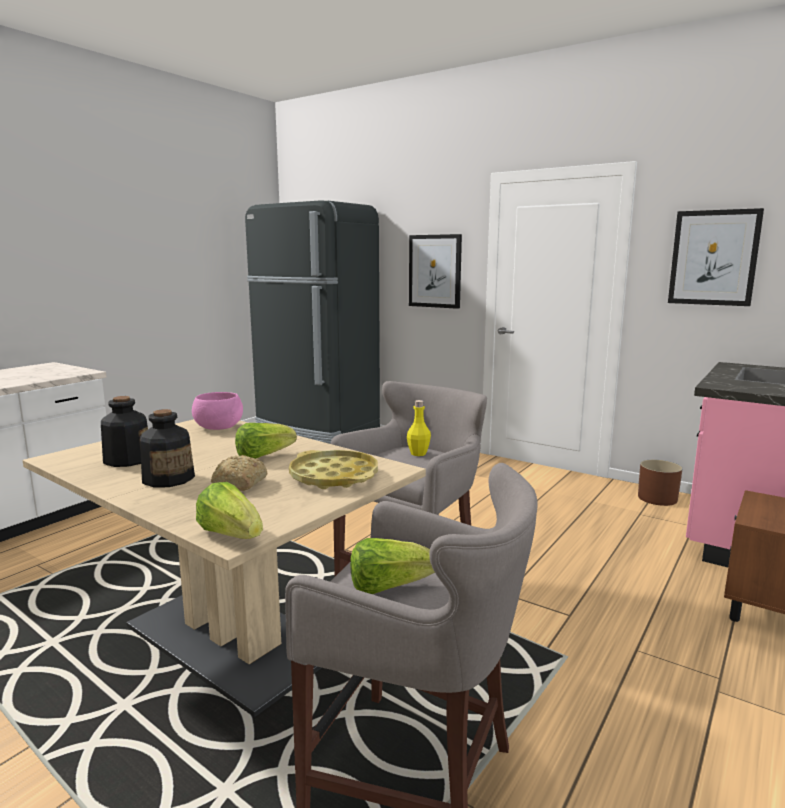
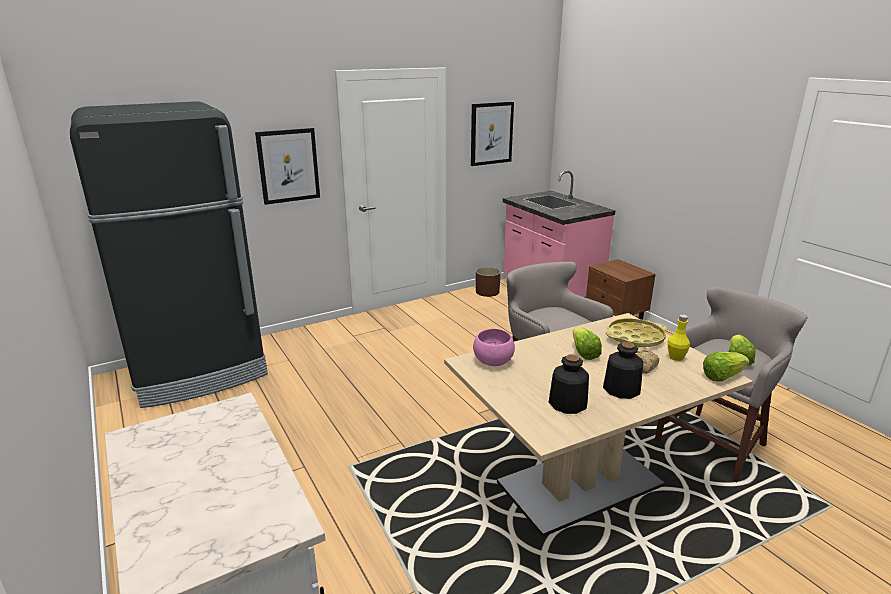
camera: 65 degrees left, 10 degrees up
yellow bottle [407,400,431,456] -> yellow bottle moved to [668,315,690,361]

